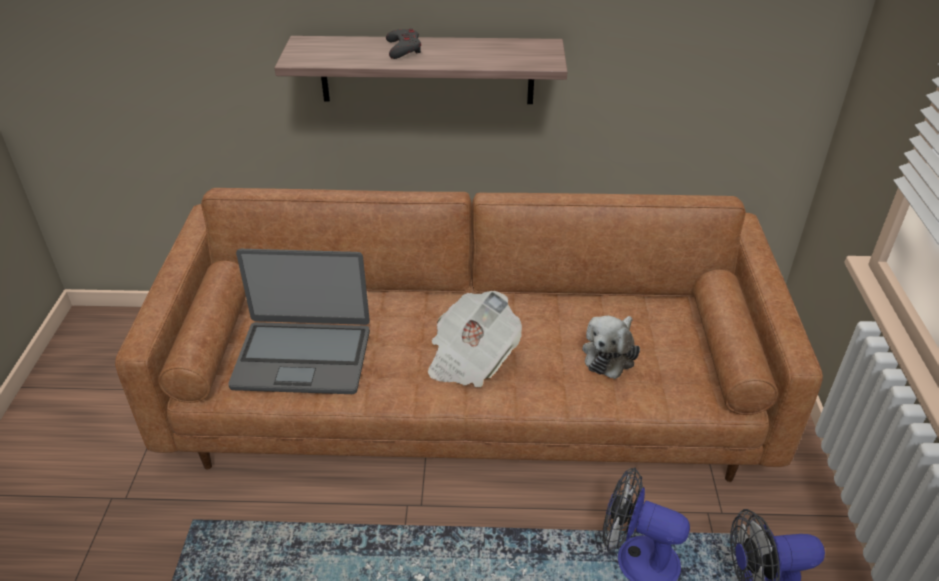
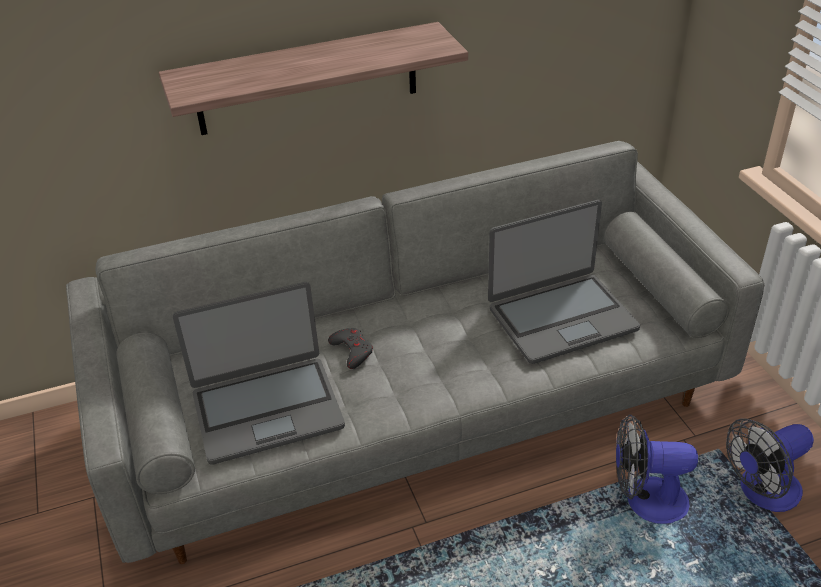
camera: 20 degrees left, 0 degrees up
brown sofa [115,188,823,482] -> grey sofa [66,141,764,564]
grey game controller [386,28,421,59] -> grey game controller moved to [328,328,373,369]
newspaper [428,291,522,387] -> none
plush toy [582,316,640,379] -> laptop [488,200,640,364]

